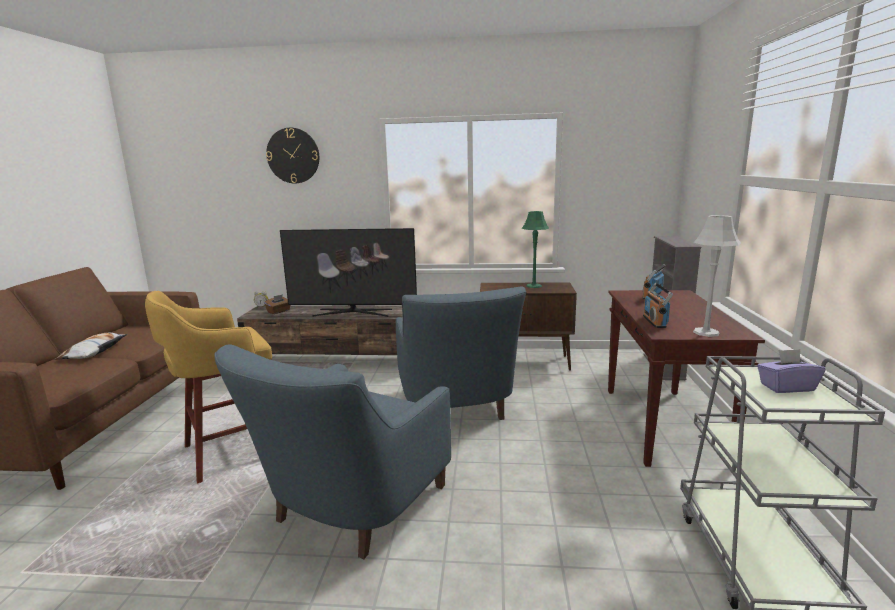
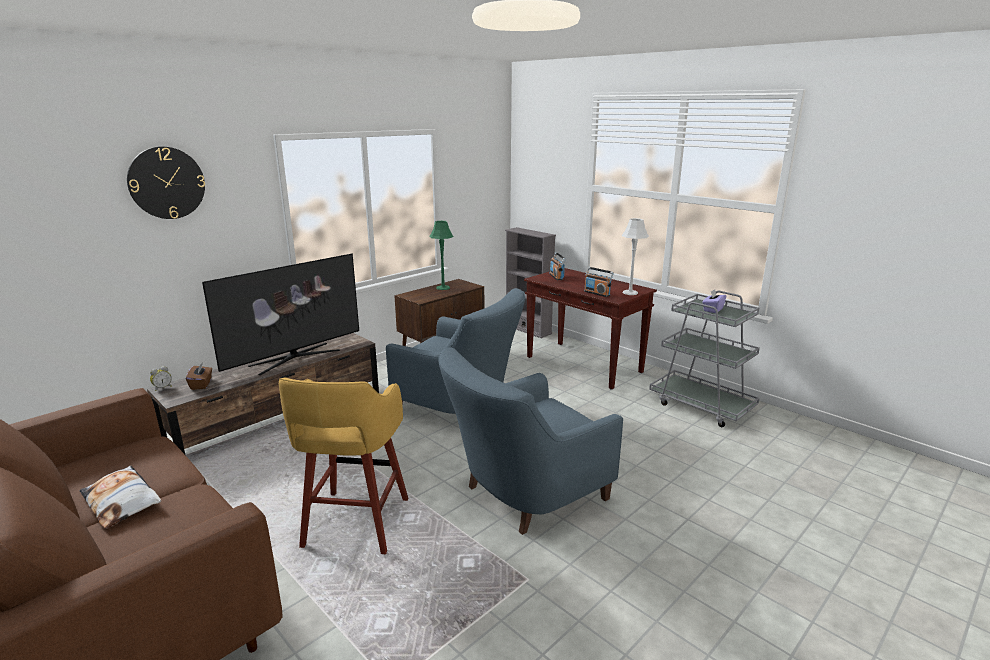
camera: 50 degrees left, 5 degrees up
blue armchair [214,344,451,559] -> blue armchair turned 75 degrees clockwise [438,347,623,535]

